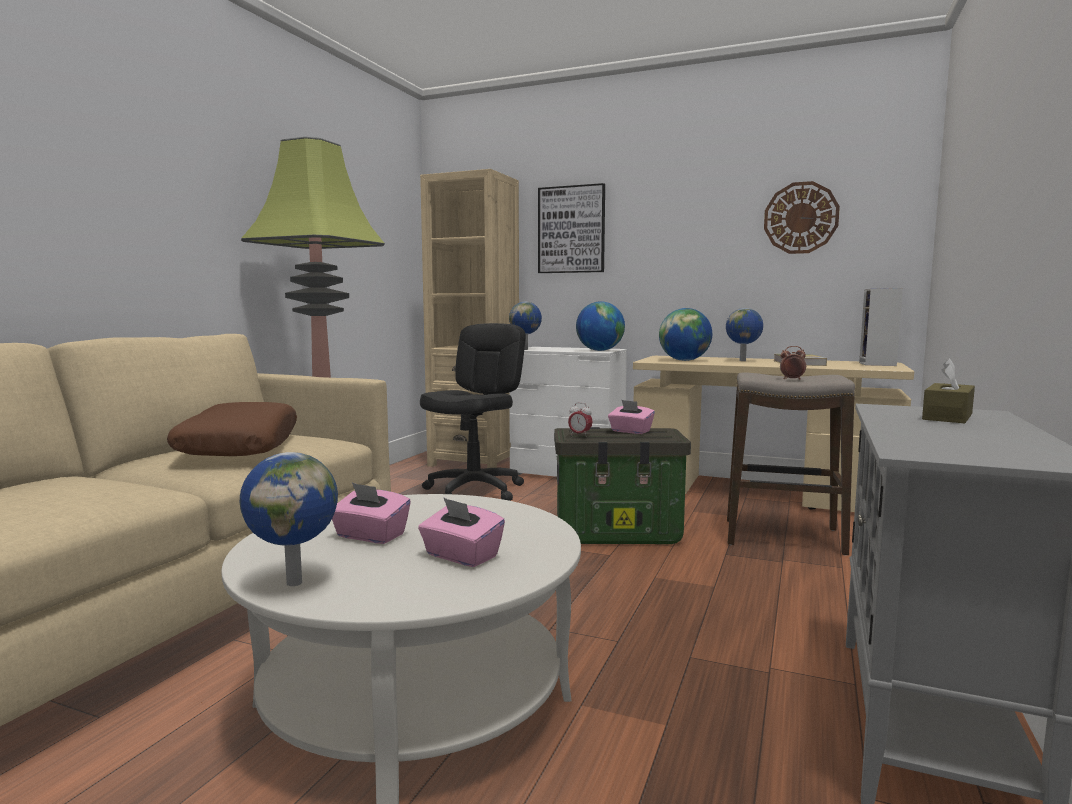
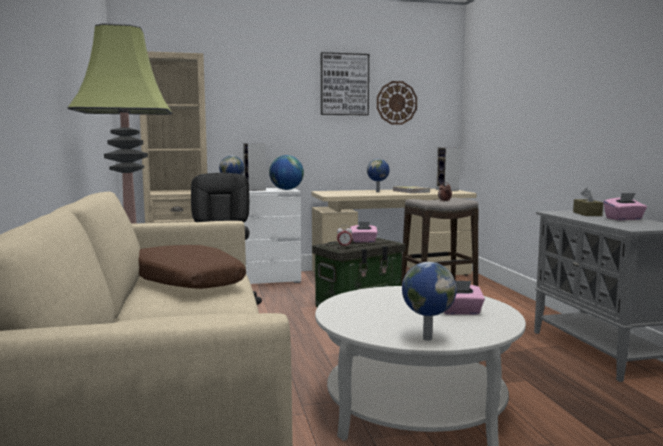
camera: 35 degrees left, 0 degrees up
pink tissue box [332,483,411,544] -> pink tissue box moved to [604,193,647,220]
picture [538,183,605,273] -> picture moved to [321,52,369,115]
globe [659,308,712,361] -> none
none -> speaker [243,143,266,191]

